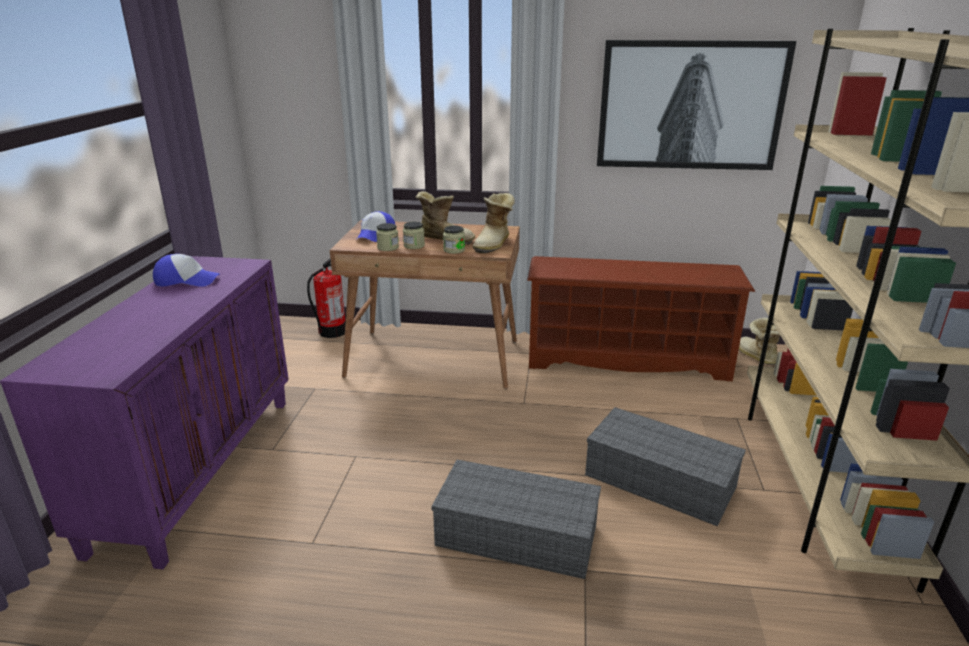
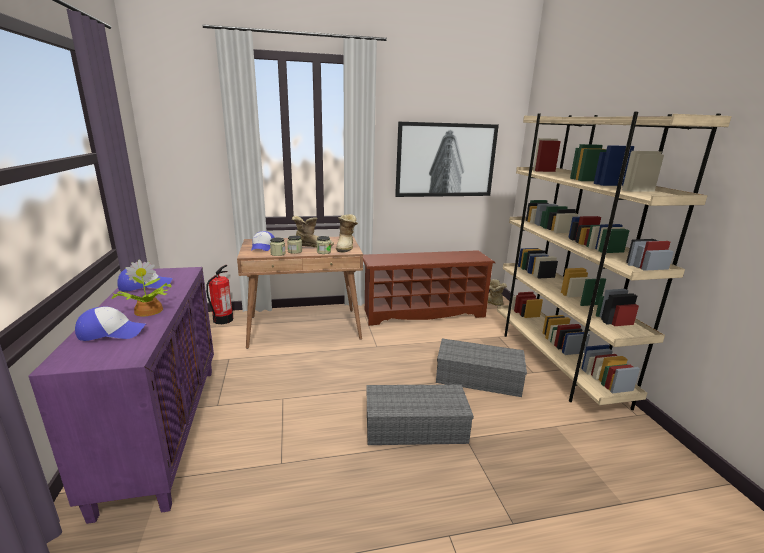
camera: 20 degrees left, 5 degrees down
none -> cap [75,307,146,341]
none -> potted plant [111,259,171,316]

